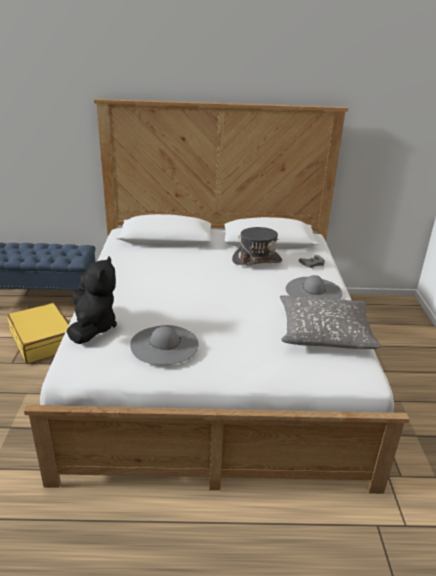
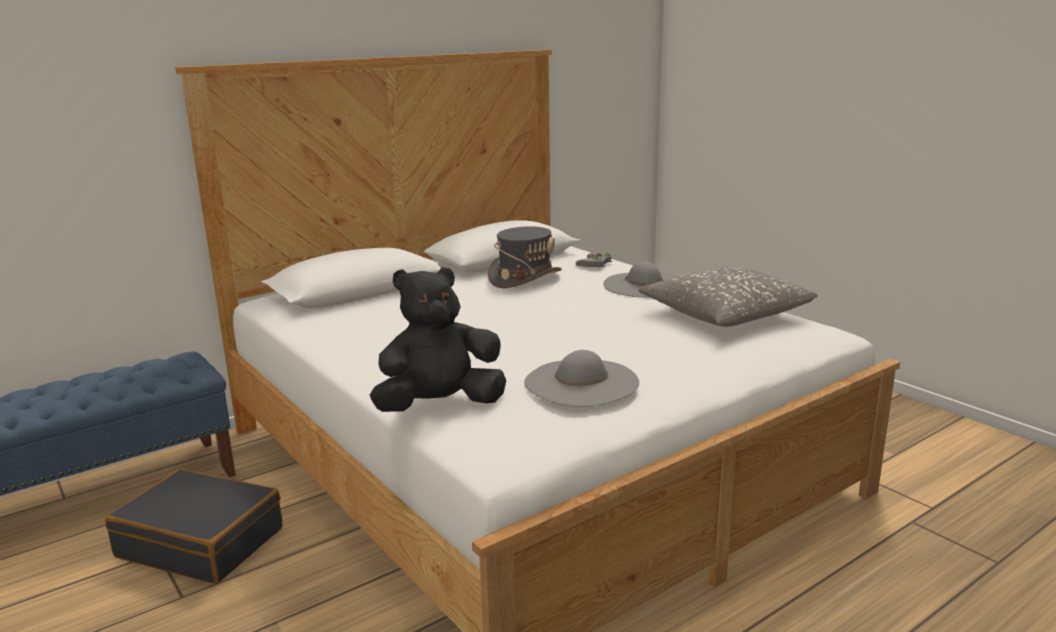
camera: 35 degrees left, 10 degrees down
yellow suitcase [7,303,69,364] -> black suitcase [105,469,283,584]
black plush toy [67,256,117,344] -> black plush toy turned 75 degrees counterclockwise [370,267,506,412]

